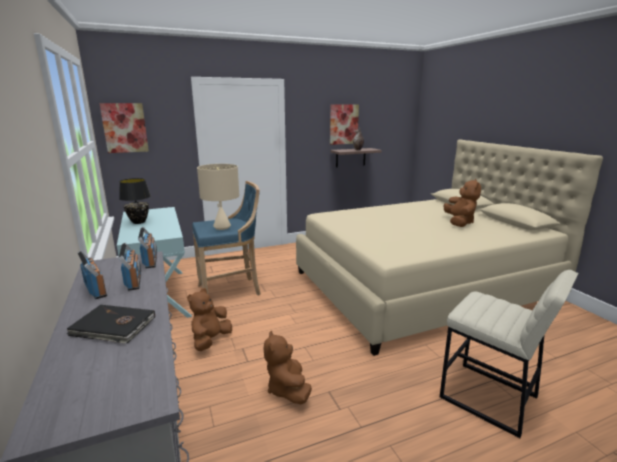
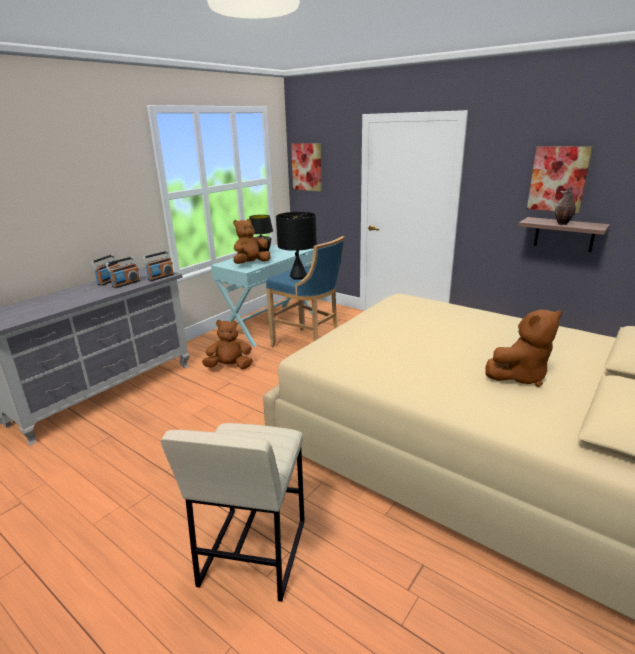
camera: 60 degrees right, 5 degrees up
black book [66,305,155,344] -> none
beige table lamp [197,164,239,230] -> black table lamp [276,212,317,280]
brown plush toy [264,331,312,404] -> brown plush toy moved to [233,219,270,264]

